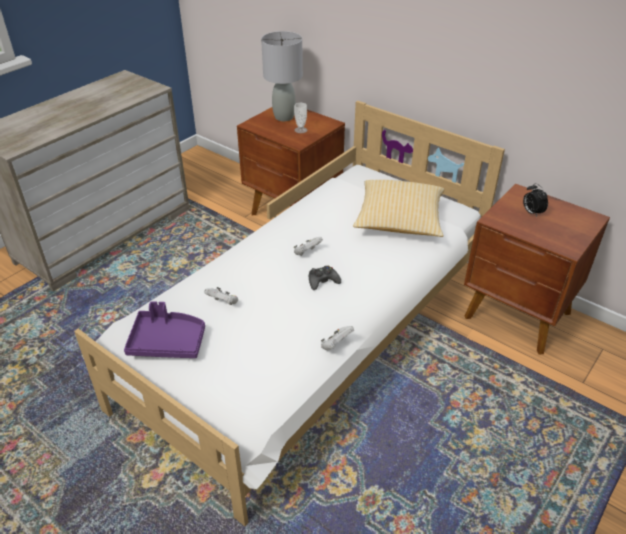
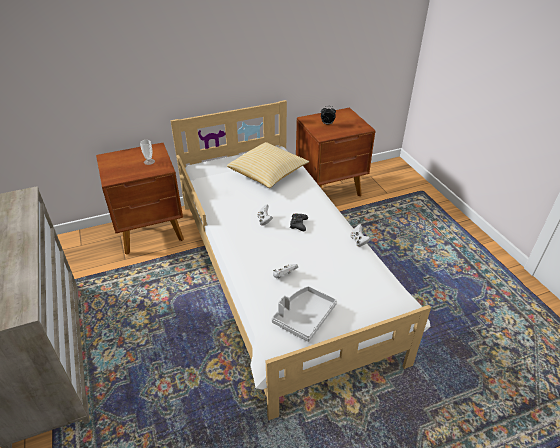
camera: 60 degrees left, 0 degrees up
purple tray [124,301,205,358] -> grey tray [272,286,337,342]
grey table lamp [261,31,303,121] -> none

